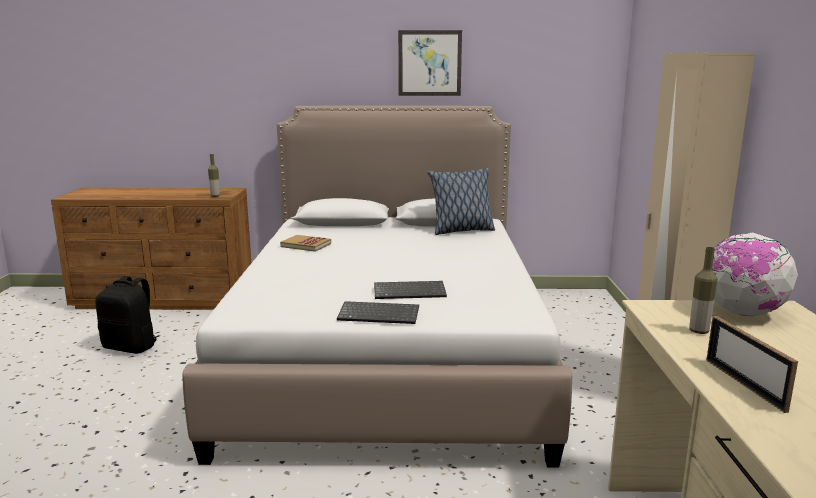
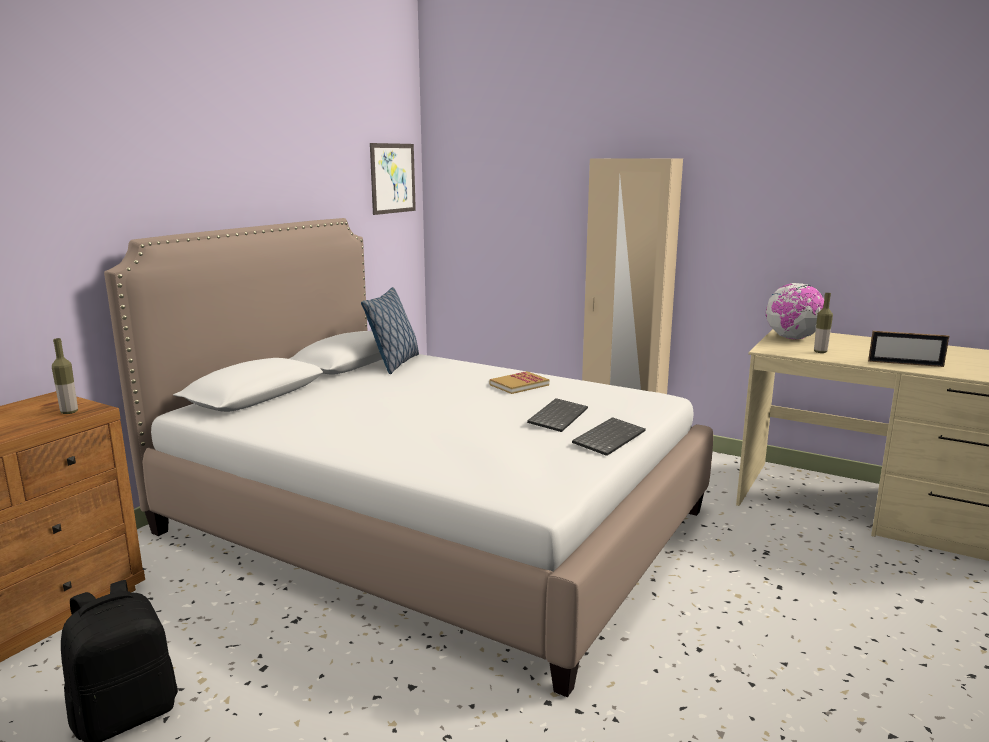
camera: 60 degrees left, 0 degrees up
book [280,235,331,252] -> book moved to [489,371,549,394]
picture [398,30,462,96] -> picture moved to [370,143,416,215]

